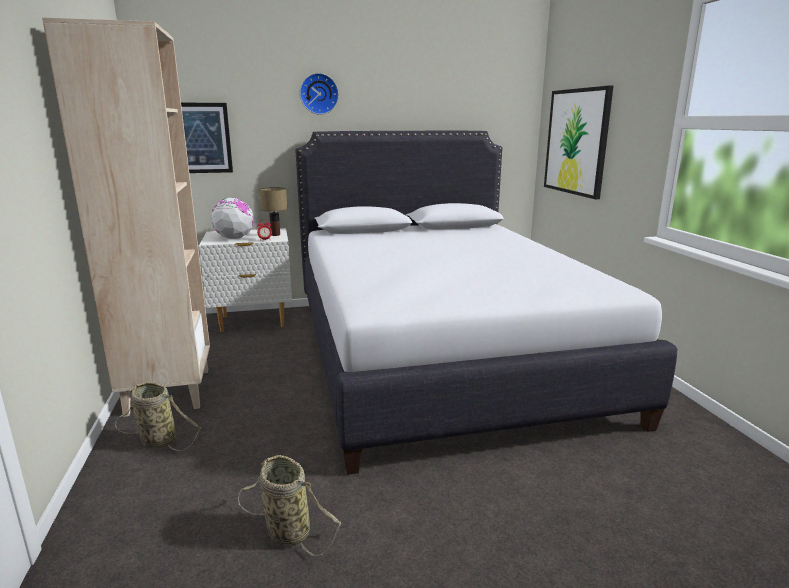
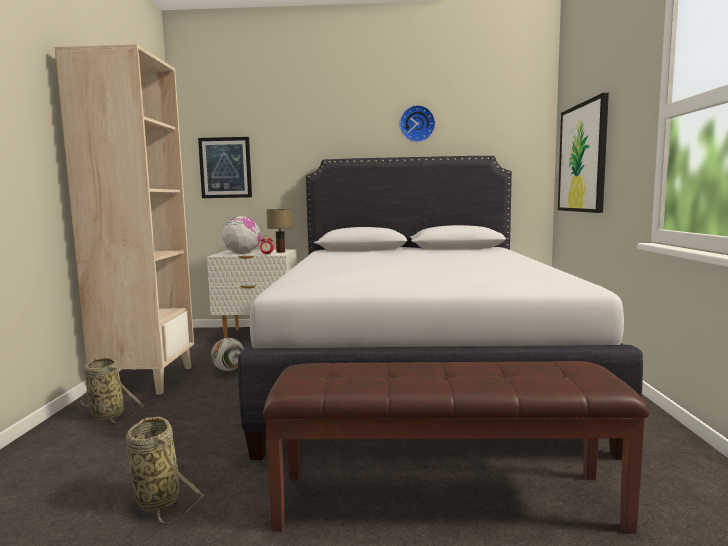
camera: 15 degrees right, 10 degrees down
wall clock [300,73,339,115] -> wall clock moved to [399,105,435,142]
none -> football [211,338,244,371]
none -> brown bench [263,361,649,533]

